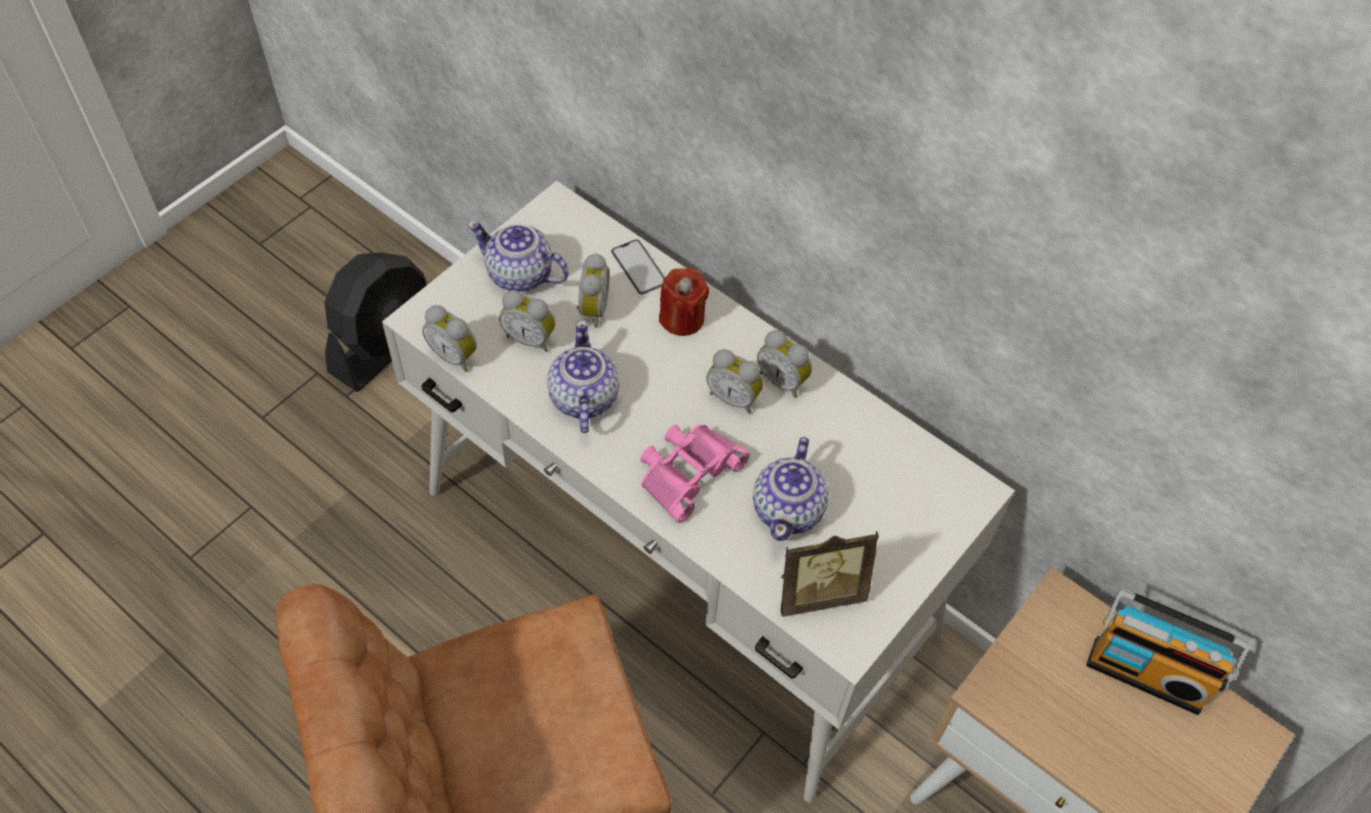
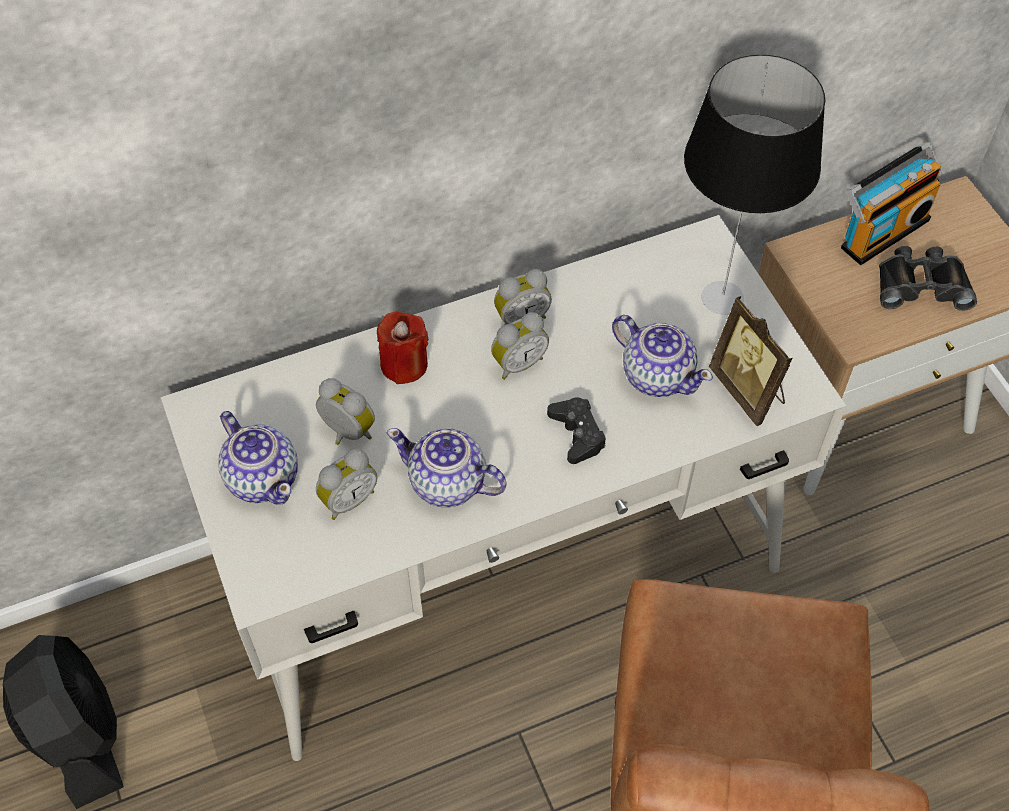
camera: 60 degrees left, 0 degrees up
alarm clock [422,305,477,372] -> none
teapot [467,221,569,292] -> teapot turned 90 degrees counterclockwise [219,411,298,505]
phone [611,239,665,295] -> none
pink binoculars [640,425,750,523] -> black game controller [547,397,606,464]
picture frame [781,531,879,617] -> picture frame turned 135 degrees clockwise [709,296,793,426]
none -> table lamp [684,55,825,315]
none -> black binoculars [879,246,977,311]

